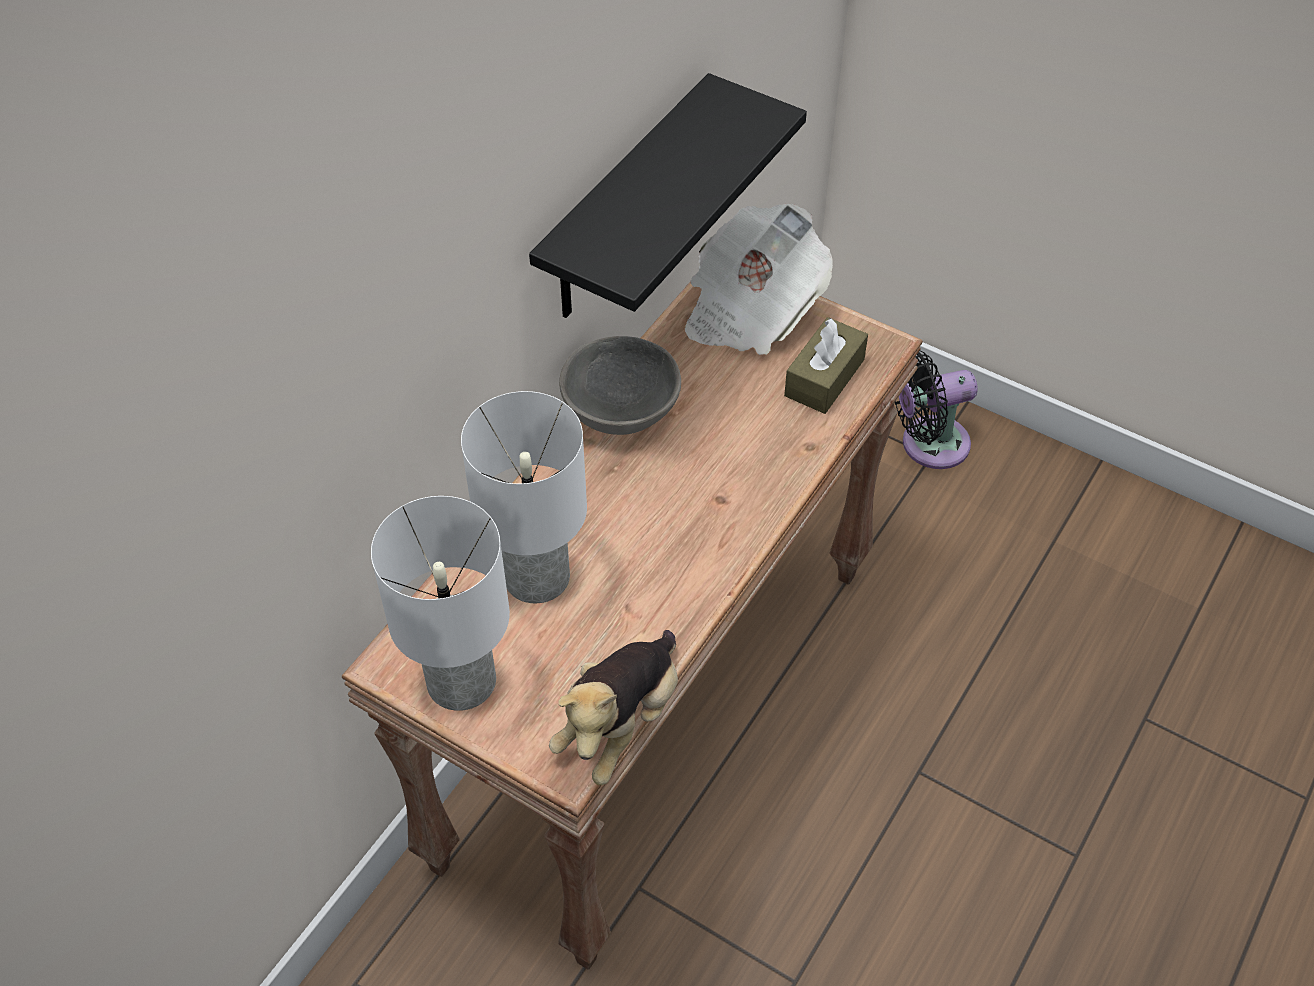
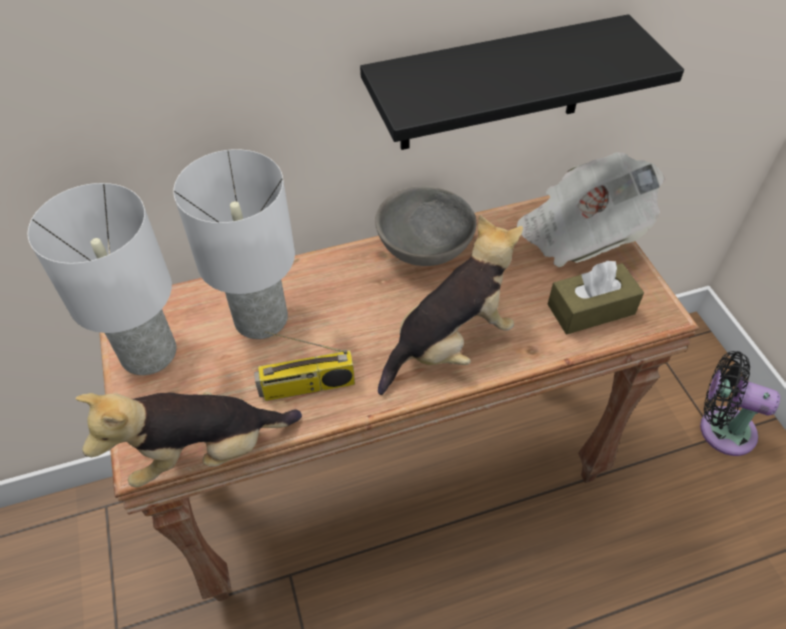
camera: 40 degrees right, 0 degrees up
none -> radio [254,331,355,401]
none -> plush toy [378,215,523,395]

